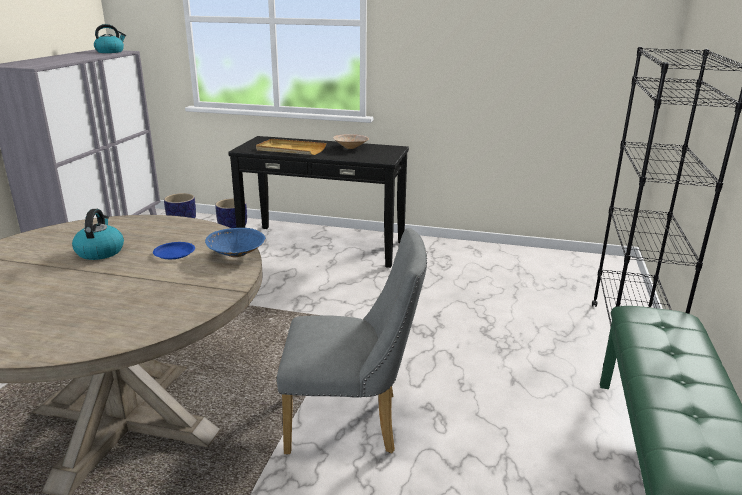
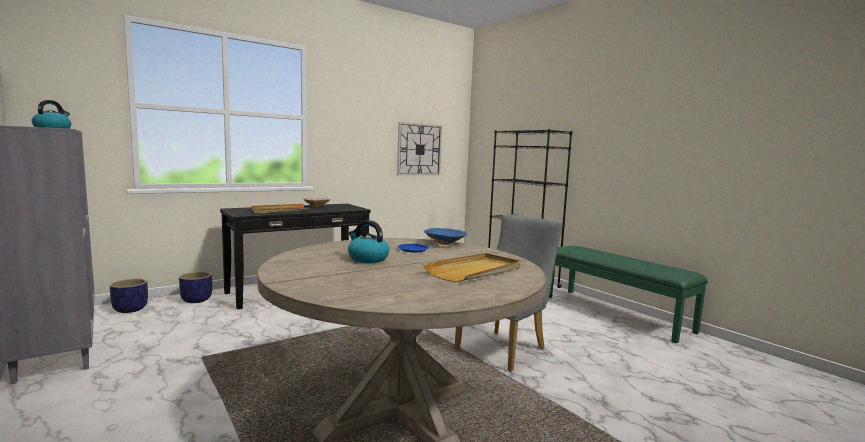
camera: 50 degrees left, 15 degrees down
none -> wall clock [397,122,442,176]
none -> beige tray [423,253,521,282]

